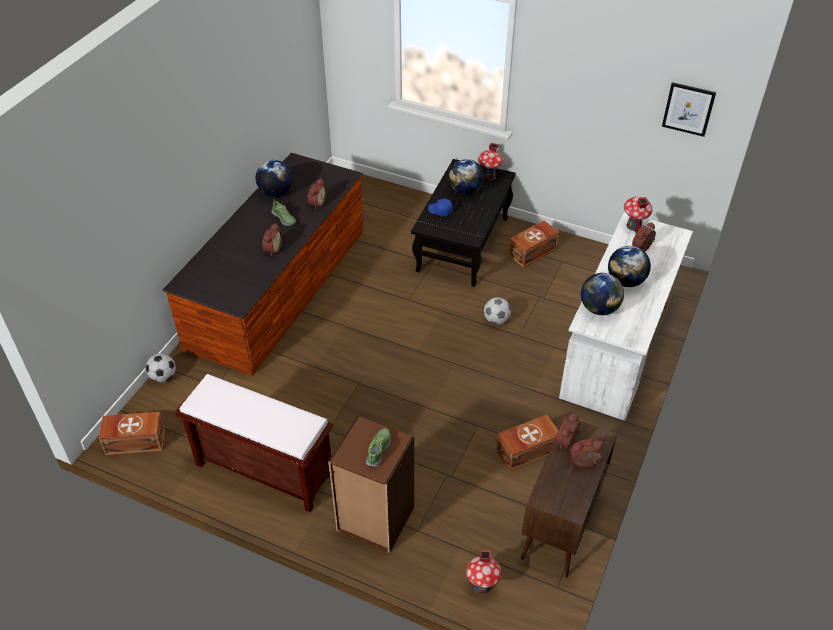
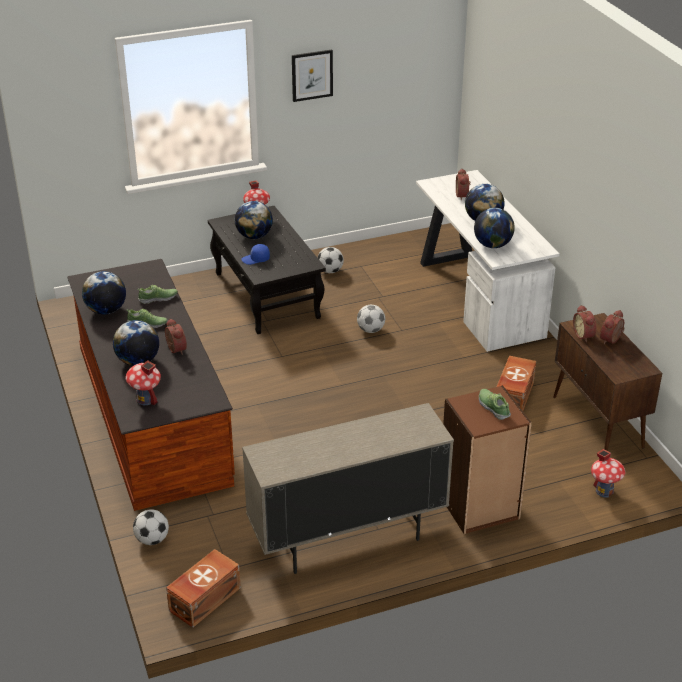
camera: 45 degrees left, 10 degrees down
brown bench [175,374,333,512] -> beige cabinet [242,403,454,574]
alarm clock [307,179,327,209] -> shoe [138,285,178,304]
brown storage box [508,220,560,268] -> football [318,247,344,273]
toy house [624,196,653,233] -> toy house moved to [126,360,161,405]
picture [662,82,716,137] -> picture moved to [292,49,333,102]
none -> globe [113,320,159,366]

